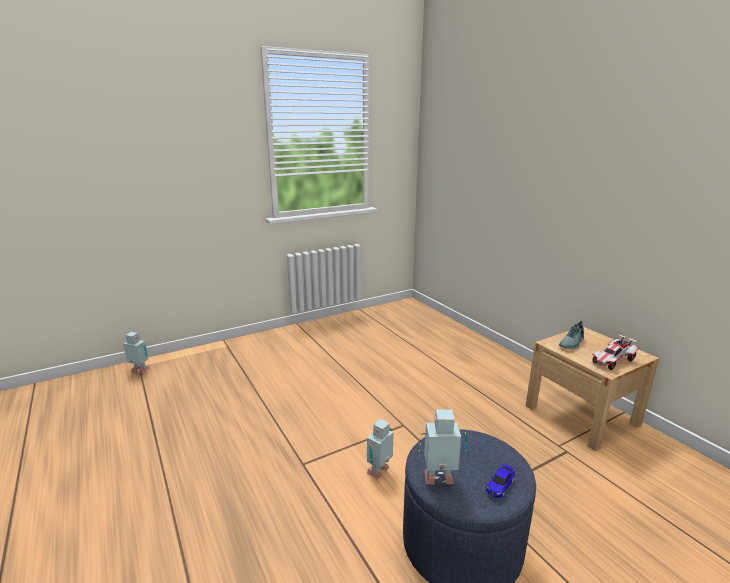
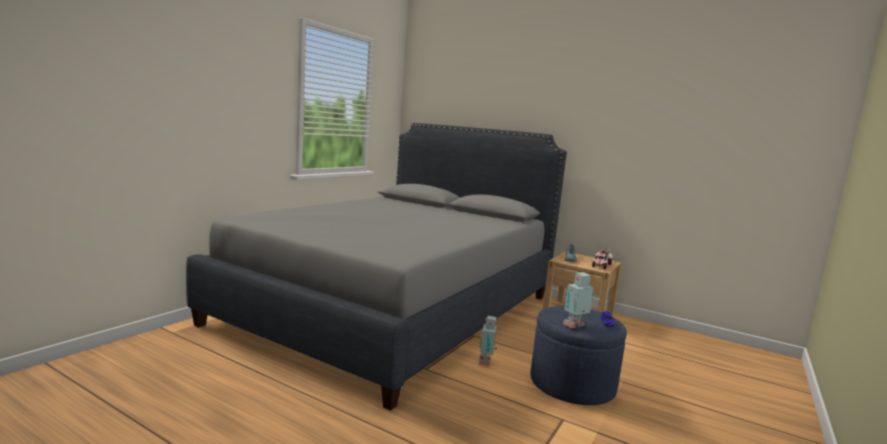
camera: 30 degrees left, 10 degrees down
toy robot [123,332,150,373] -> none
none -> grey bed [186,123,567,411]

